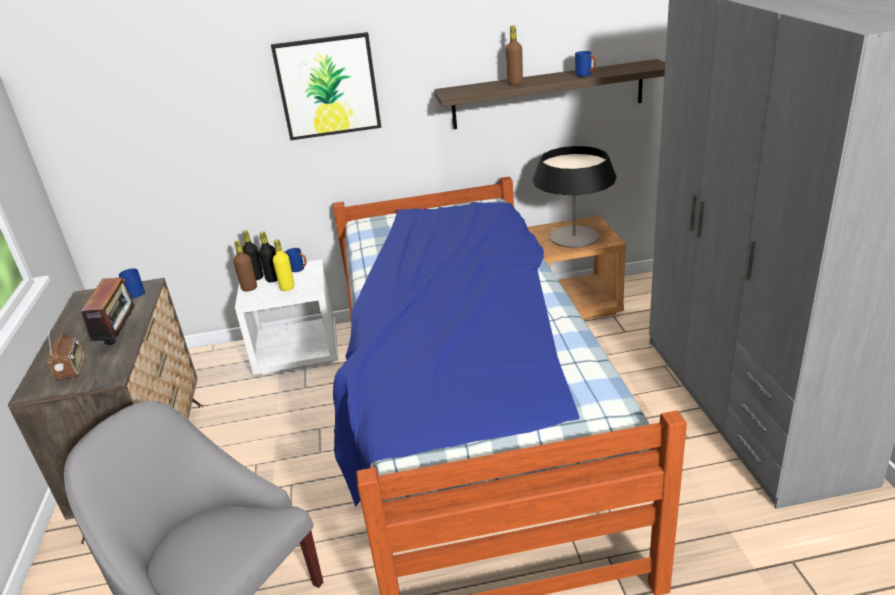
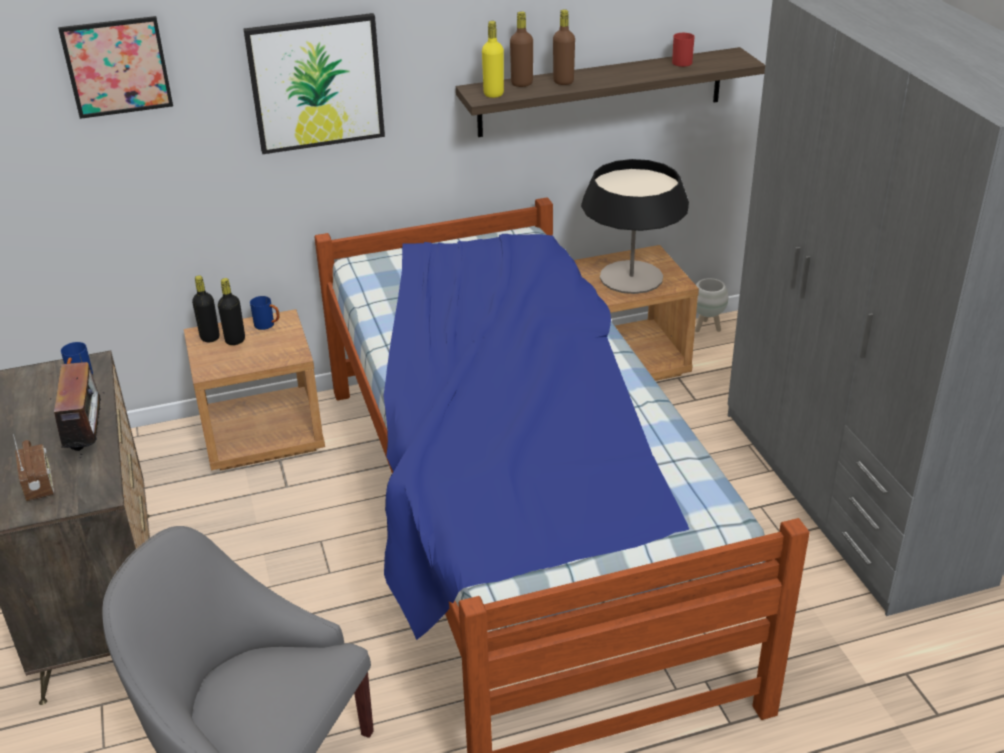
camera: 10 degrees left, 5 degrees up
brown bottle [233,240,257,292] -> brown bottle moved to [510,11,533,87]
white nightstand [235,259,338,375] -> brown nightstand [184,309,325,471]
yellow bottle [273,239,294,291] -> yellow bottle moved to [482,21,504,98]
blue mug [575,51,596,77] -> none
none -> picture [58,16,173,119]
none -> red mug [672,33,695,67]
none -> white planter [695,278,728,332]

